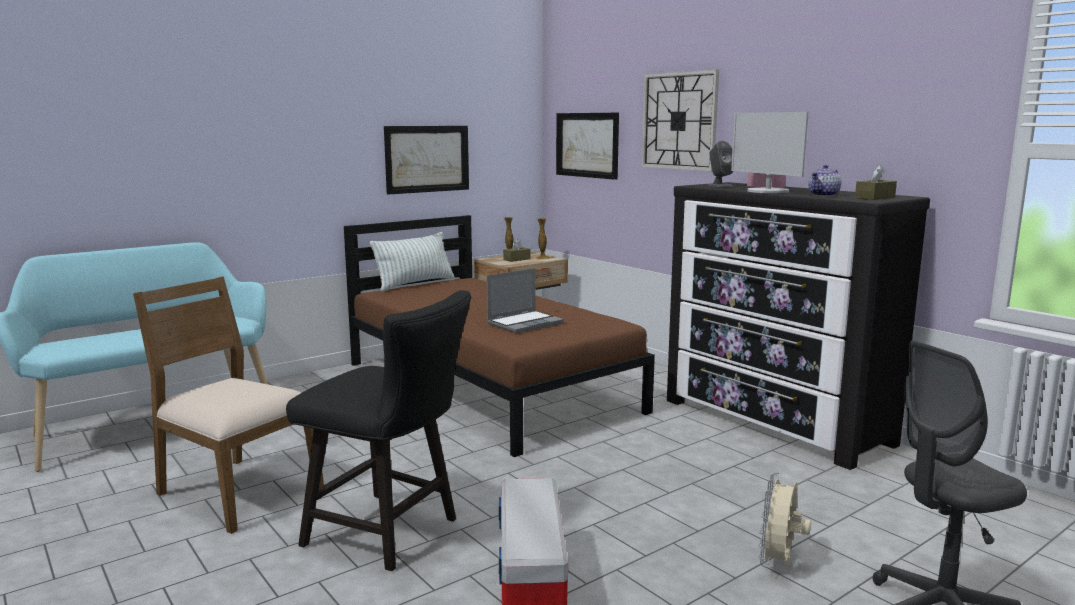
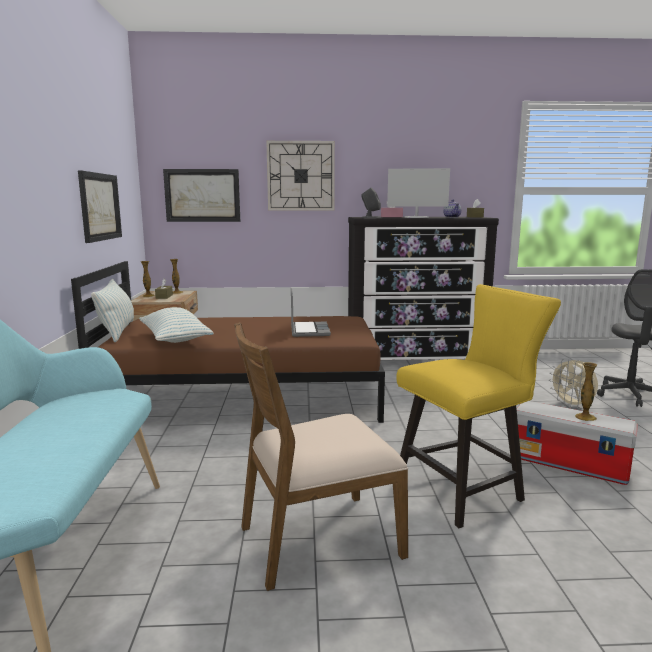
camera: 55 degrees left, 0 degrees up
black chair [286,290,471,571] -> yellow chair [396,284,561,528]
none -> pillow [139,307,214,343]
none -> vase [575,362,597,421]

